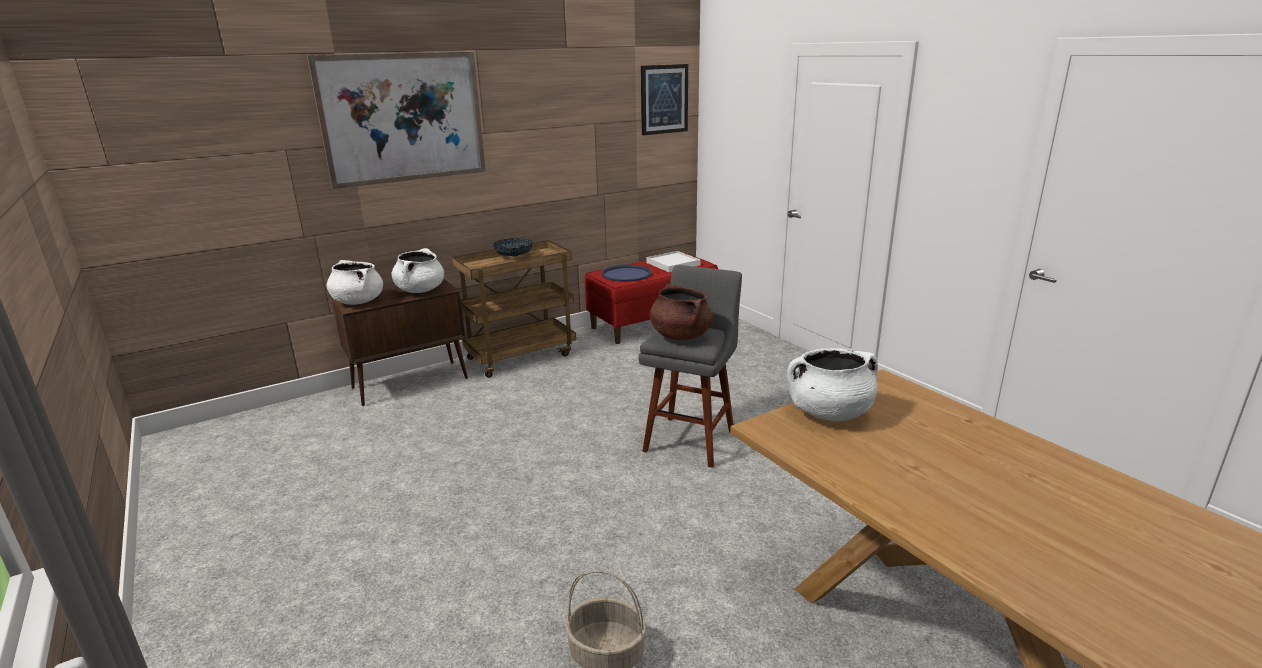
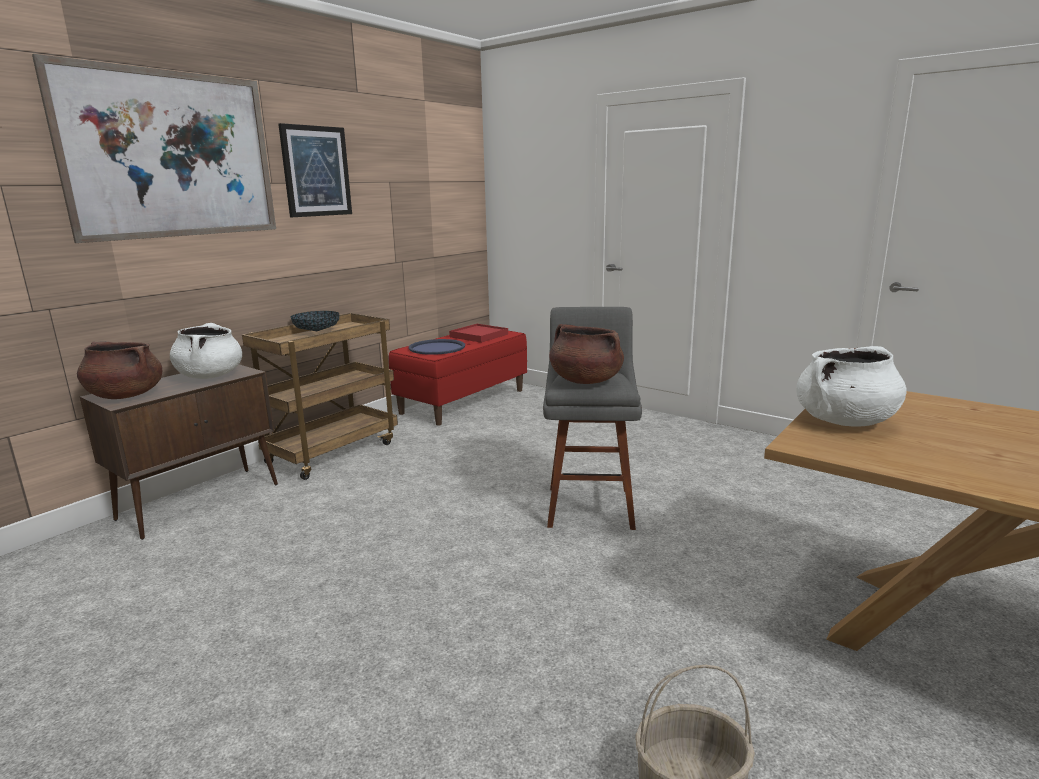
camera: 20 degrees left, 5 degrees down
white cooking pot [327,260,383,305] -> brown cooking pot [77,341,162,399]
picture [641,64,688,135] -> picture moved to [278,123,352,217]
white tray [646,251,700,272] -> red tray [449,324,508,343]

